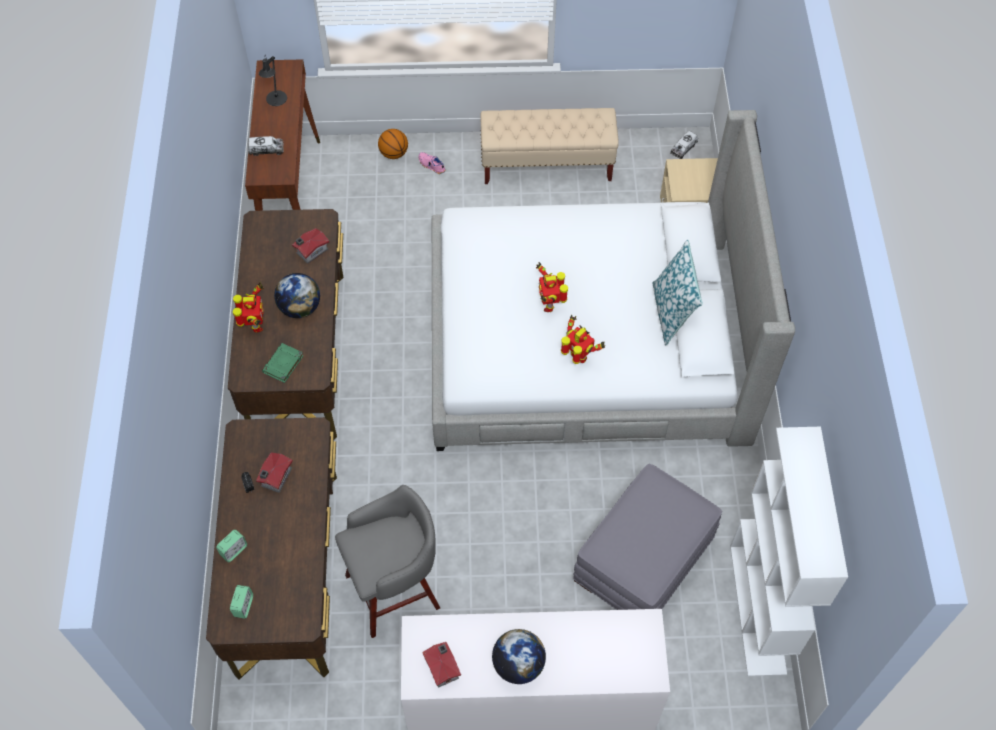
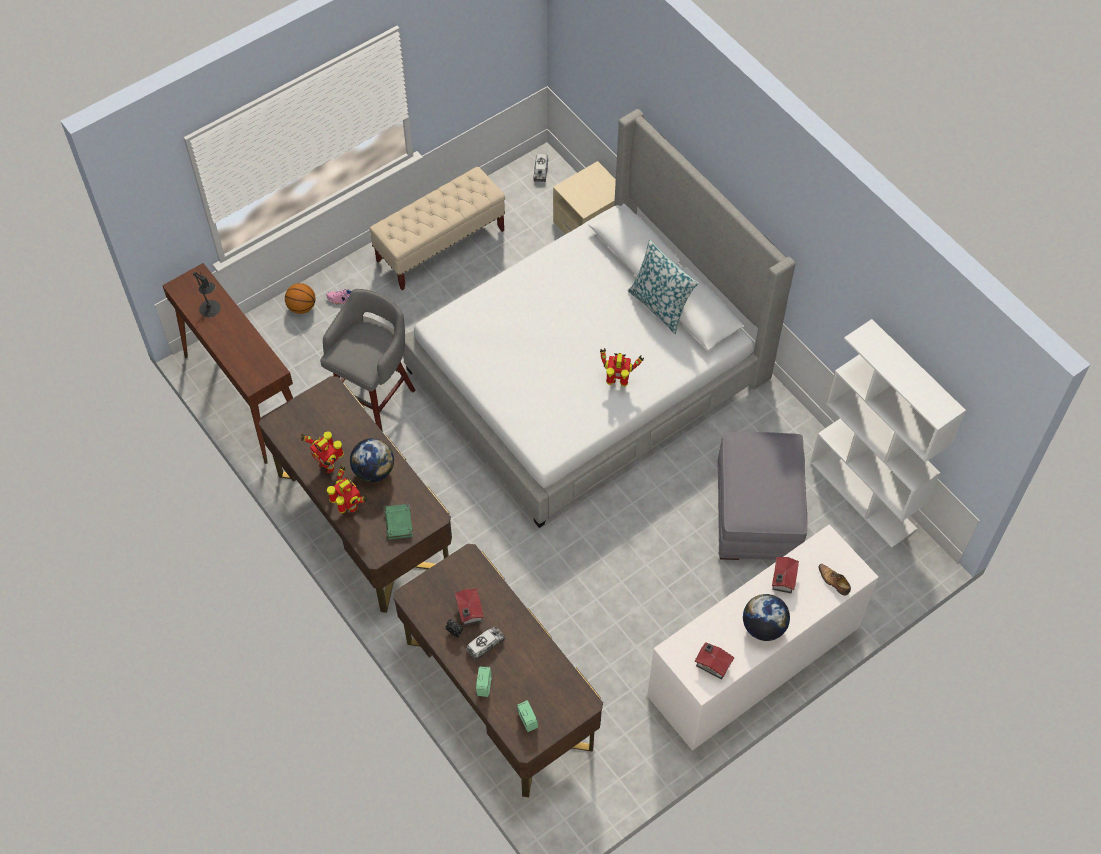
camera: 35 degrees left, 0 degrees up
toy truck [248,136,284,156] -> toy truck moved to [466,626,505,660]
toy house [292,228,329,264] -> toy house moved to [772,557,799,594]
grey stool [335,485,440,638] -> grey stool moved to [320,289,415,432]
toy robot [536,262,568,312] -> toy robot moved to [301,431,344,474]
none -> shoe [818,564,851,596]

